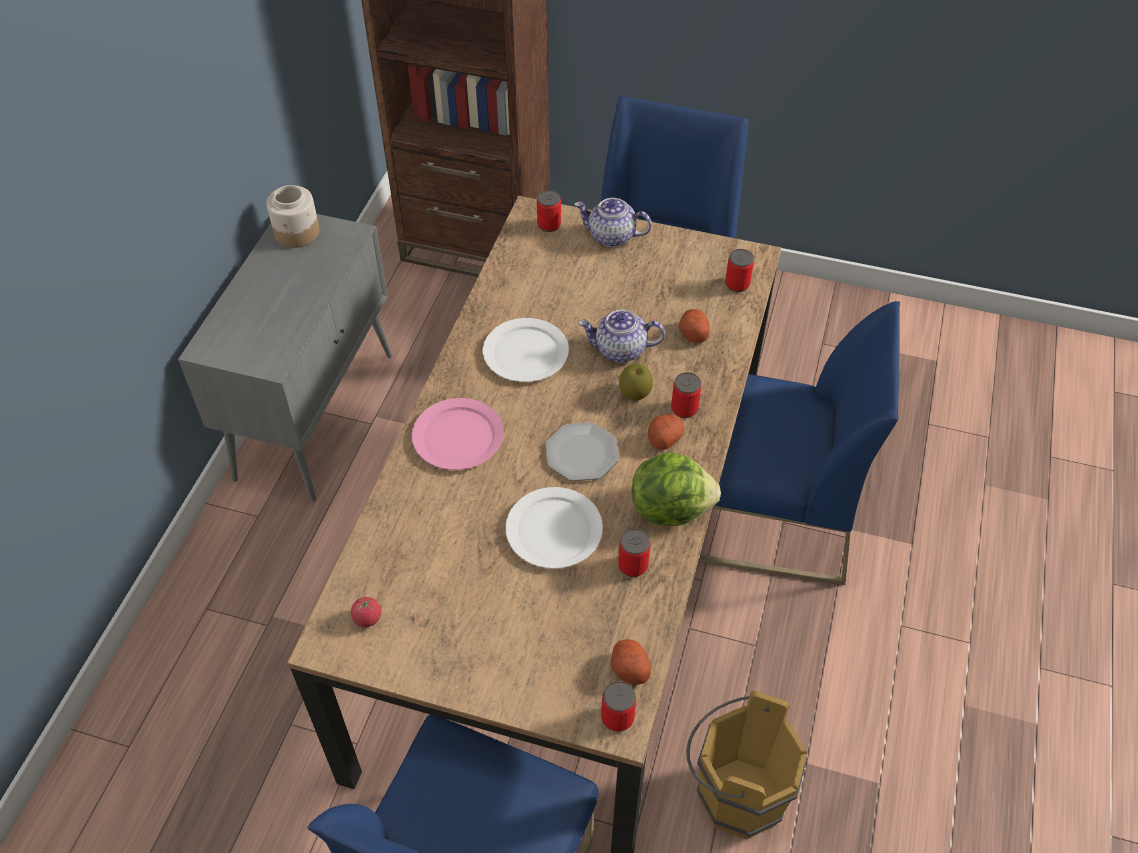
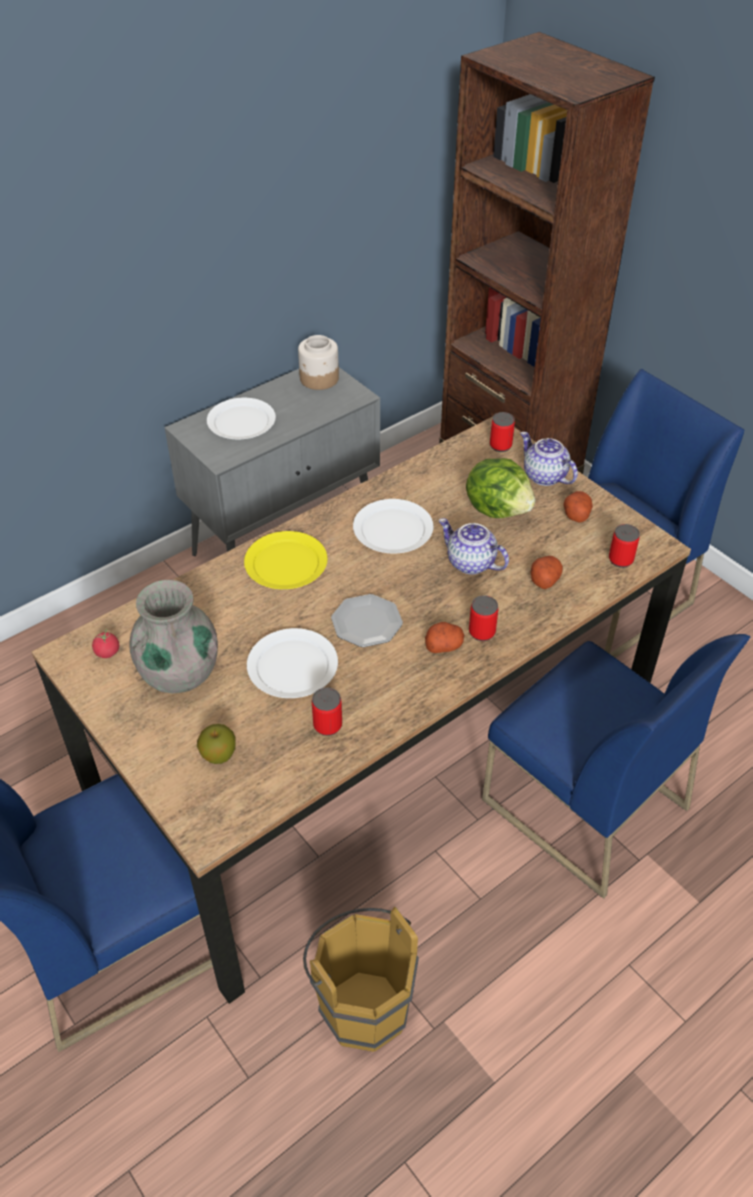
camera: 35 degrees right, 5 degrees down
pink plate [412,398,503,470] -> yellow plate [244,531,327,589]
can [601,681,636,732] -> none
potato [611,639,651,685] -> potato moved to [563,491,593,523]
apple [619,364,653,401] -> apple moved to [197,724,236,764]
lettuce [631,452,721,526] -> lettuce moved to [466,458,535,518]
none -> grey vase [129,580,218,693]
none -> white plate [207,398,276,439]

